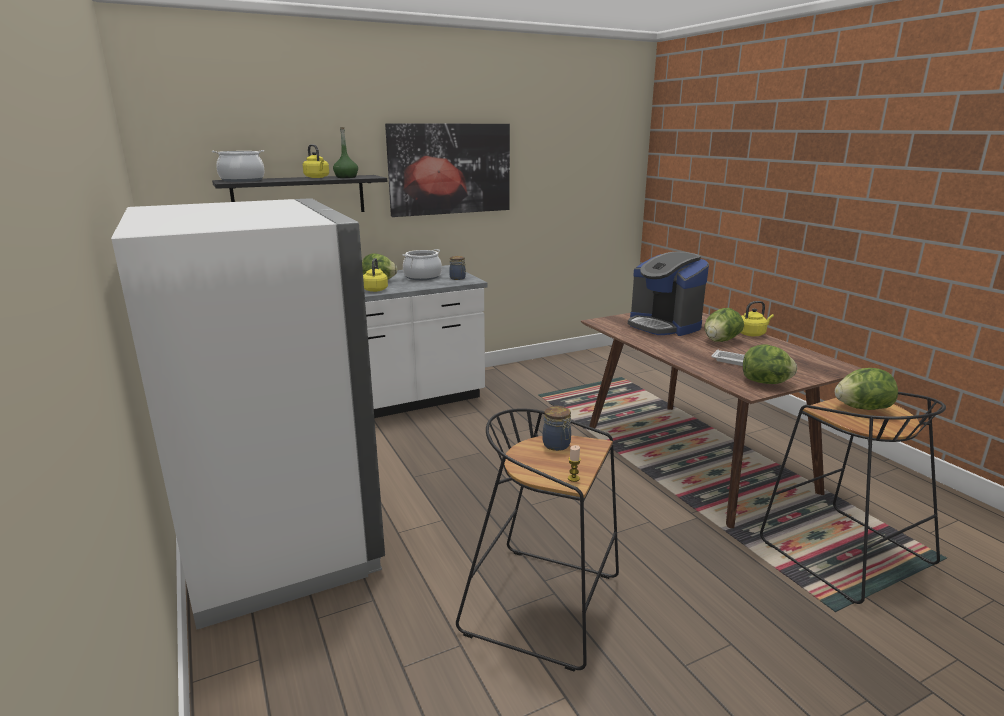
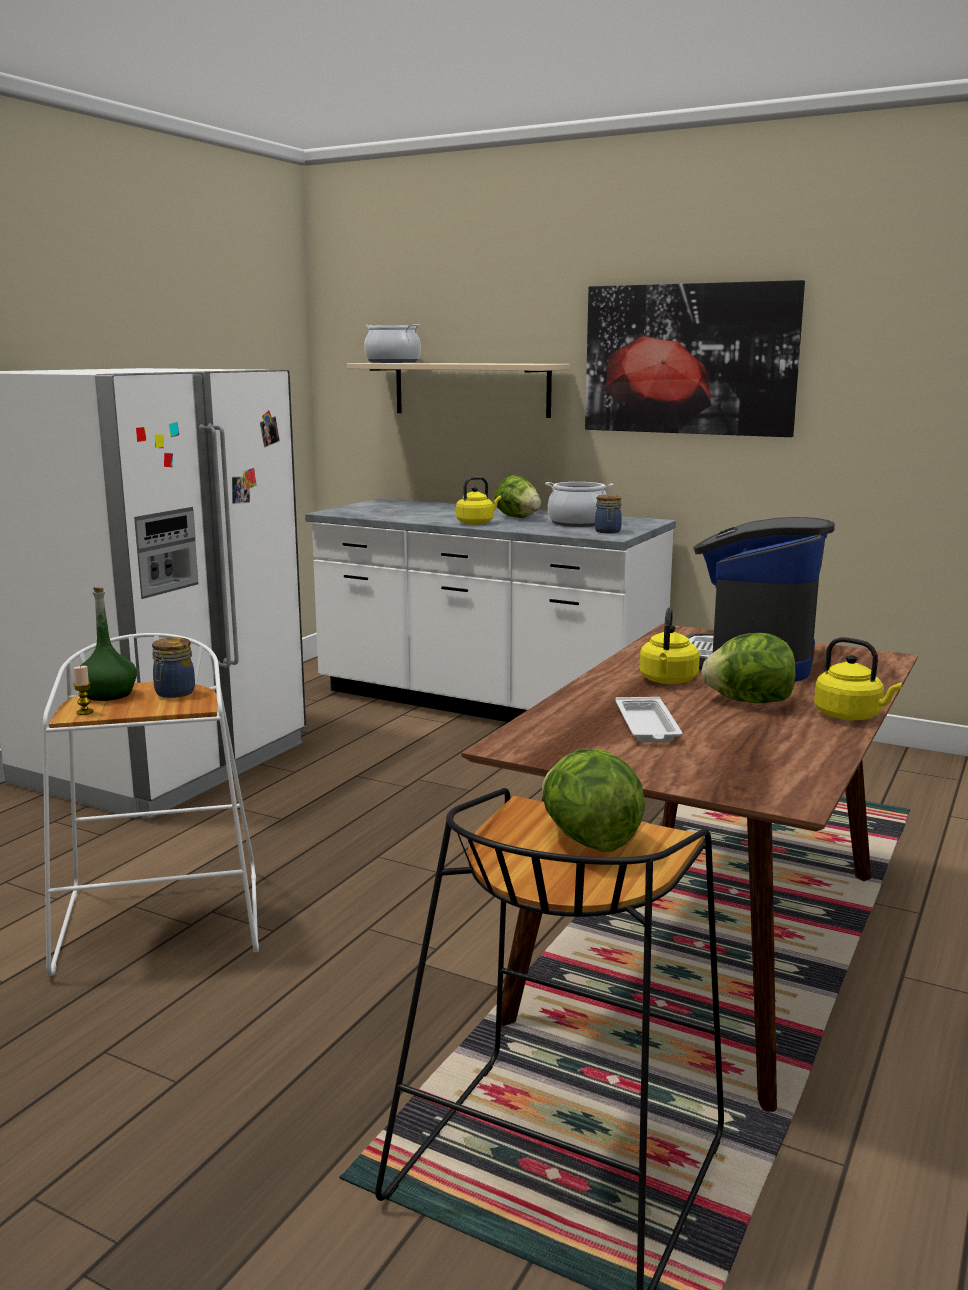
camera: 55 degrees right, 5 degrees down
black shelf [212,175,387,212] -> beige shelf [347,363,570,418]
yellow kettle [303,144,329,178] -> yellow kettle moved to [640,608,700,684]
green bottle [333,127,358,178] -> green bottle moved to [81,587,137,701]
black stool [456,408,619,672] -> white stool [43,633,259,976]
lettuce [743,344,797,384] -> none

